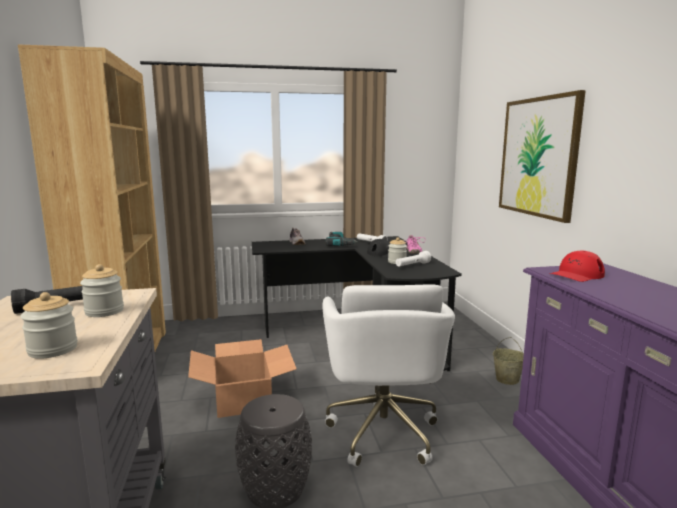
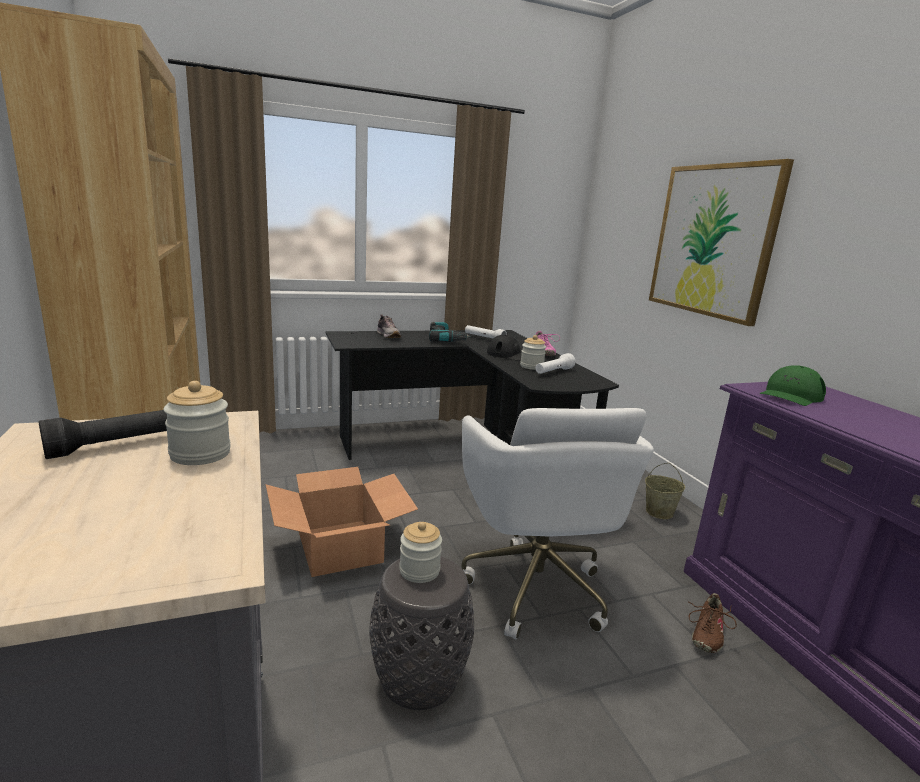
camera: 10 degrees left, 5 degrees up
jar [20,292,78,359] -> jar moved to [399,522,442,583]
red cap [549,251,605,282] -> green cap [760,365,826,406]
none -> brown shoe [688,593,737,653]

